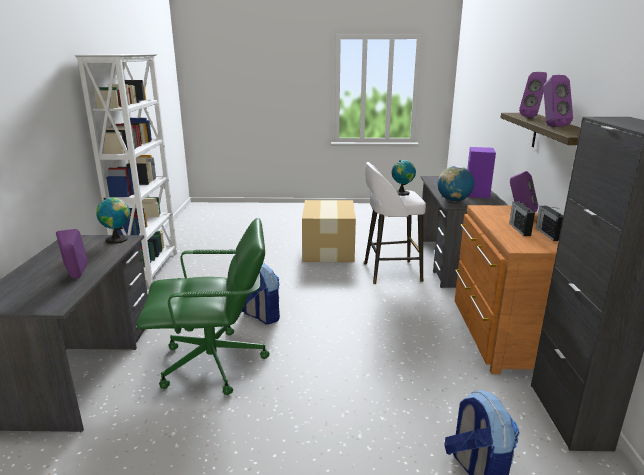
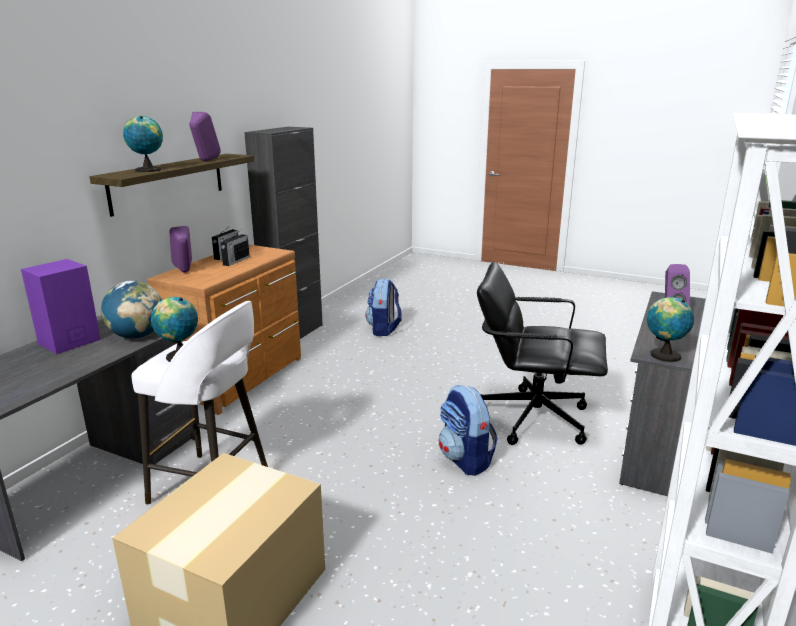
camera: 155 degrees left, 0 degrees up
green office chair [137,218,269,395] -> black office chair [477,262,608,445]
purple speaker [519,72,547,118] -> globe [123,116,163,172]

